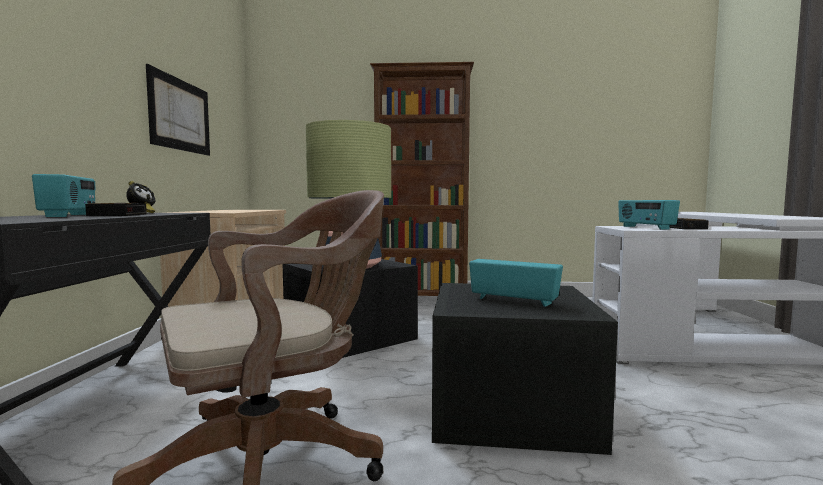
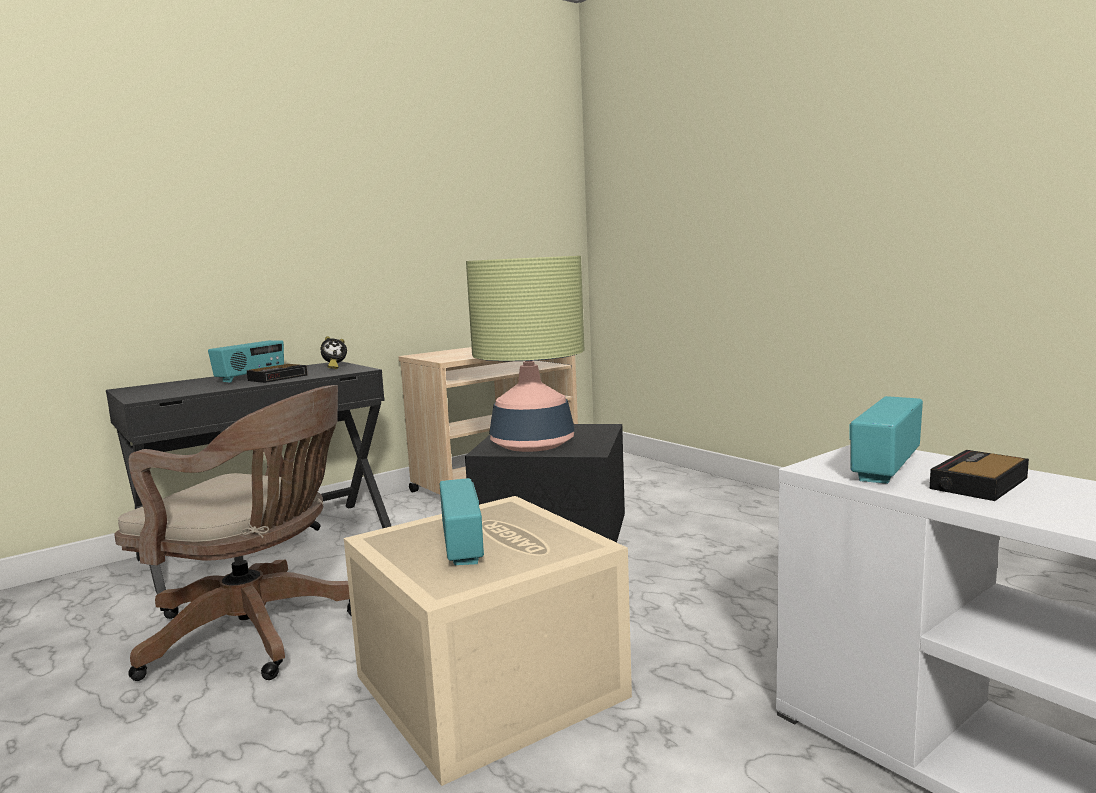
camera: 50 degrees right, 5 degrees up
picture [146,64,210,156] -> none
brown bookcase [370,62,474,296] -> none
black storage box [432,283,618,455] -> beige storage box [344,496,632,786]

